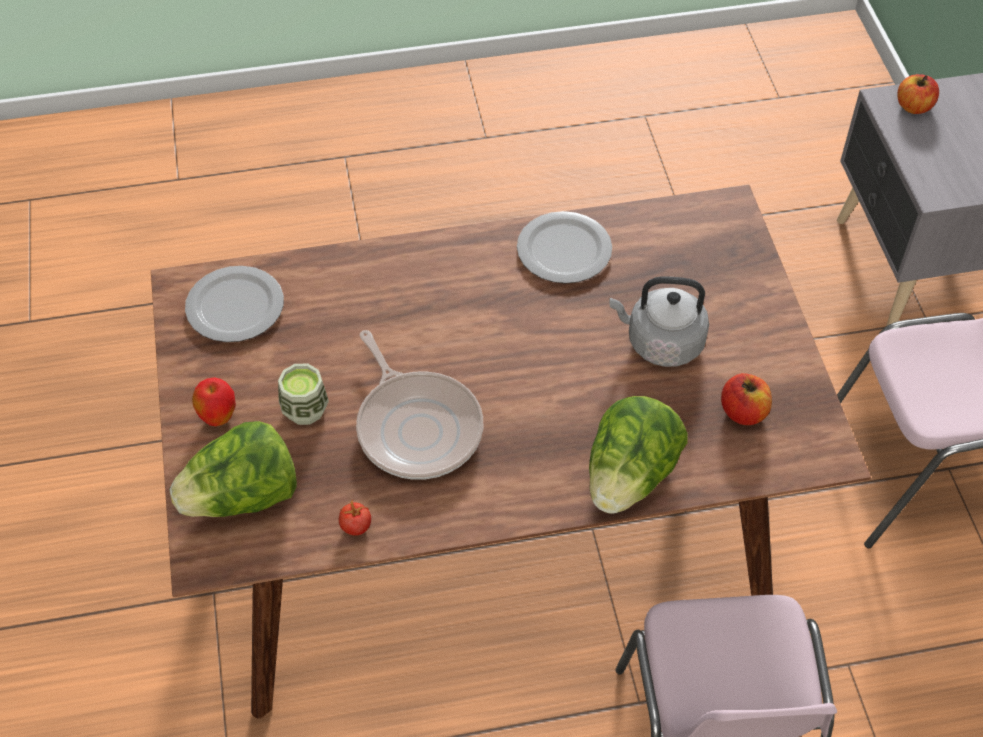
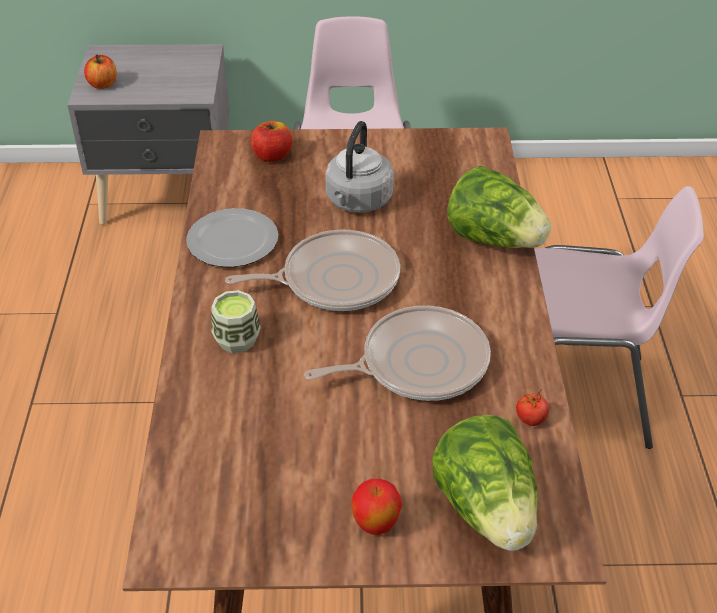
camera: 80 degrees left, 10 degrees down
plate [185,266,284,342] -> none
cup [278,364,329,425] -> cup moved to [211,290,261,353]
apple [721,373,772,425] -> apple moved to [251,121,292,162]
none -> frying pan [225,229,400,311]

